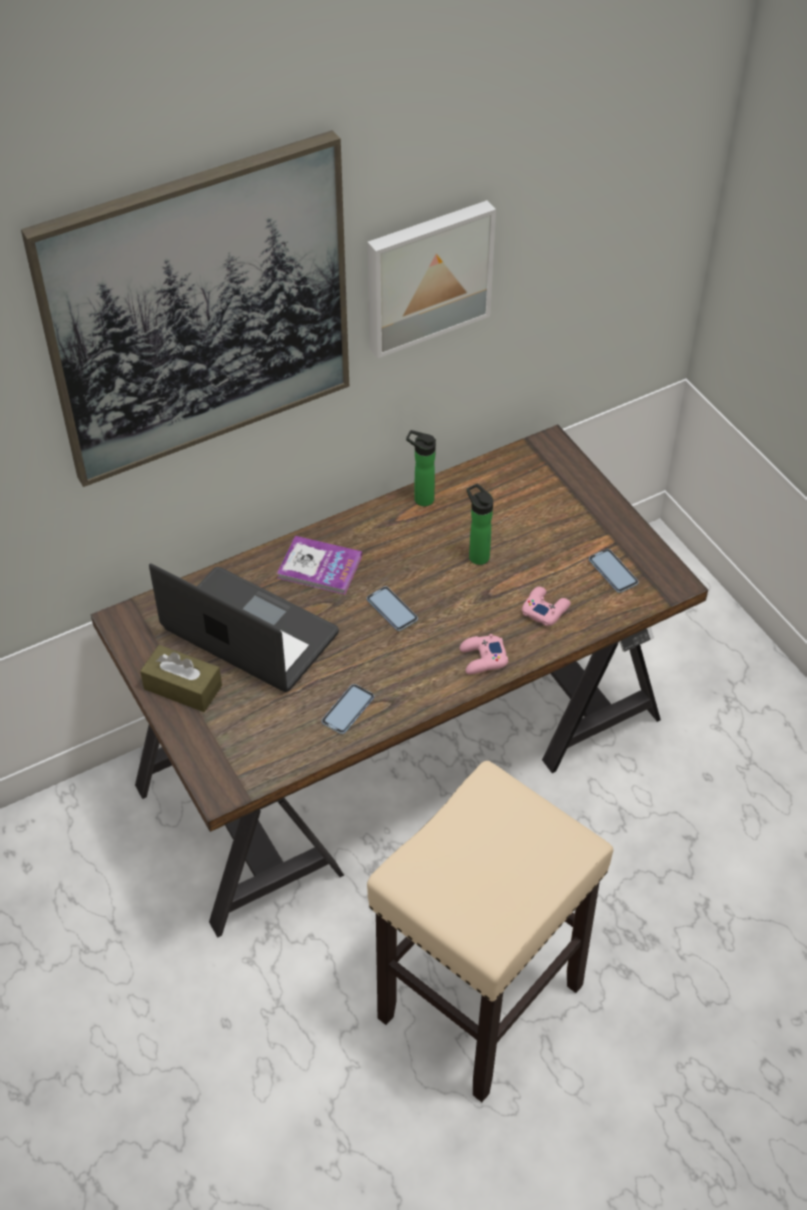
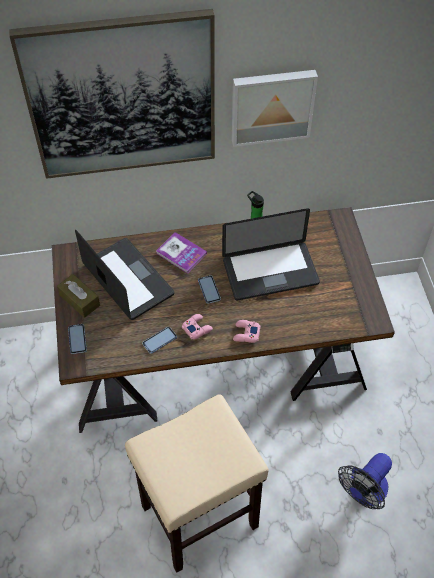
camera: 20 degrees right, 5 degrees up
bottle [467,484,493,565] -> laptop [222,208,320,300]
pink game controller [522,587,571,626] -> pink game controller moved to [182,314,213,340]
phone [589,549,639,593] -> phone moved to [68,324,87,354]
none -> fan [338,453,392,509]

